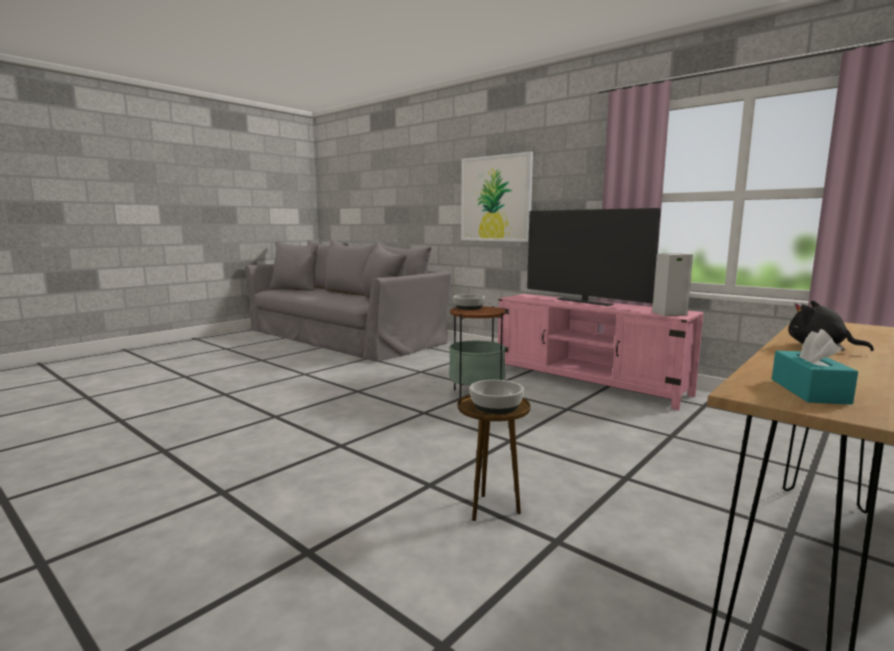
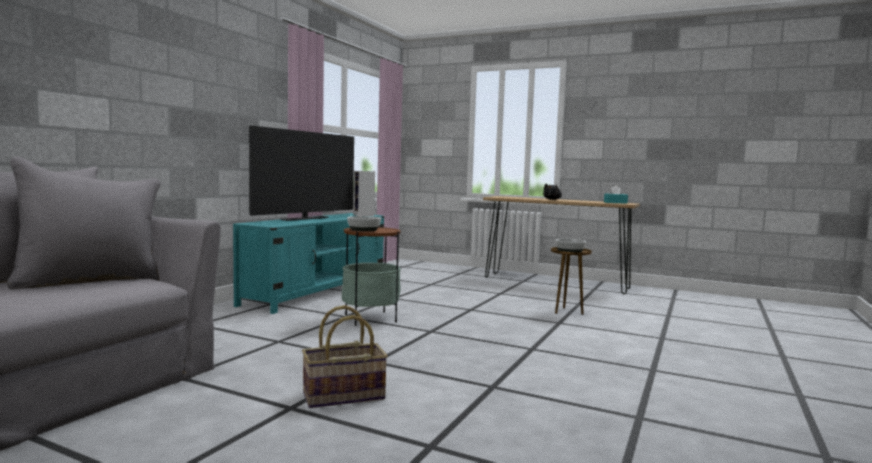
camera: 105 degrees left, 5 degrees down
picture [461,152,533,242] -> none
pink tv stand [498,294,704,411] -> turquoise tv stand [233,213,384,314]
none -> basket [302,305,388,408]

